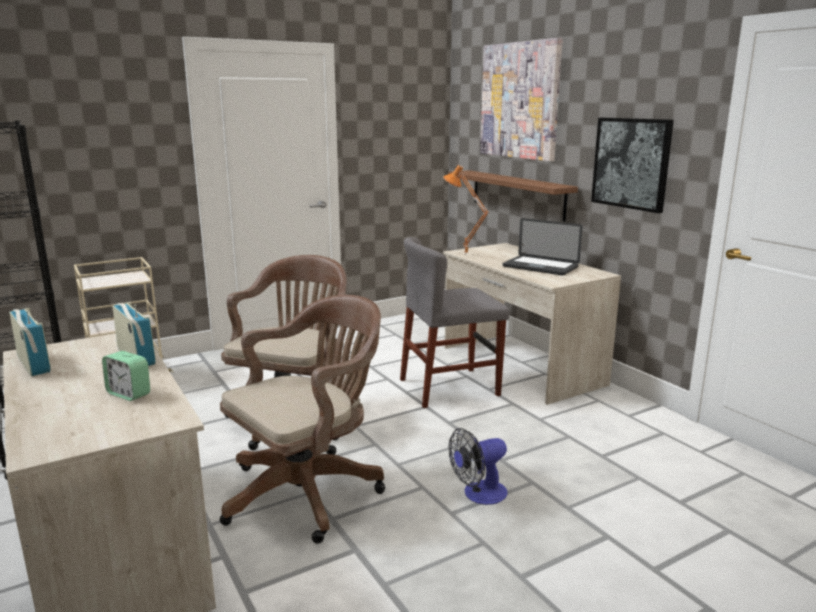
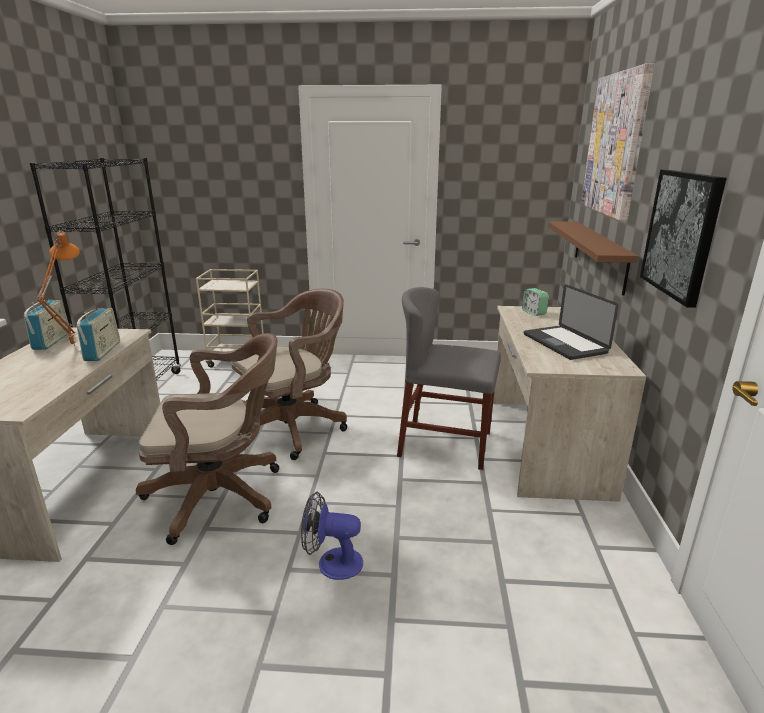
camera: 35 degrees right, 5 degrees up
alarm clock [102,351,150,401] -> alarm clock moved to [522,288,549,316]
orange table lamp [443,165,489,255] -> orange table lamp moved to [37,231,80,347]

